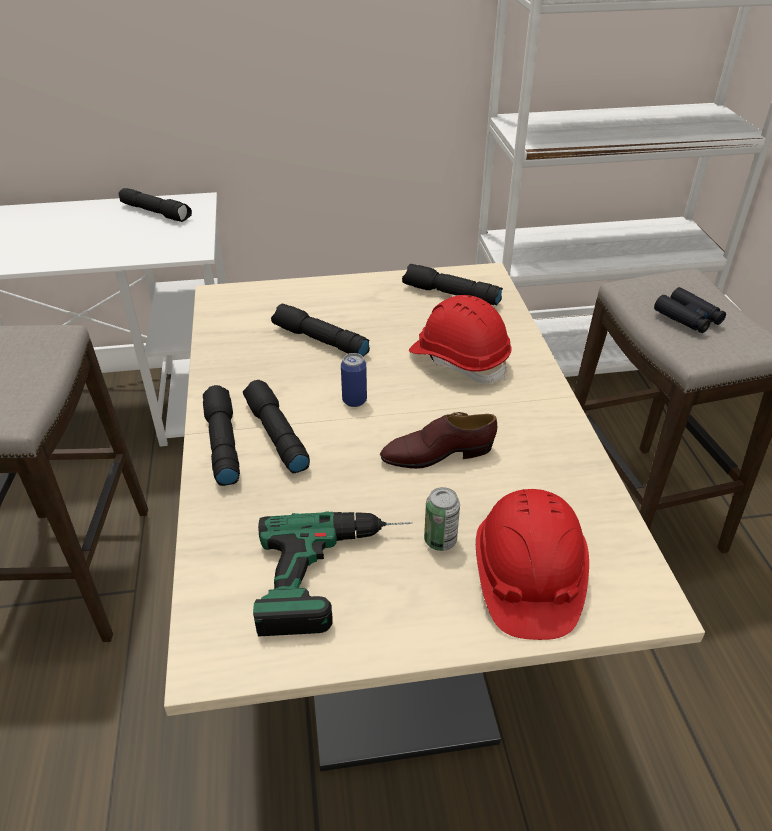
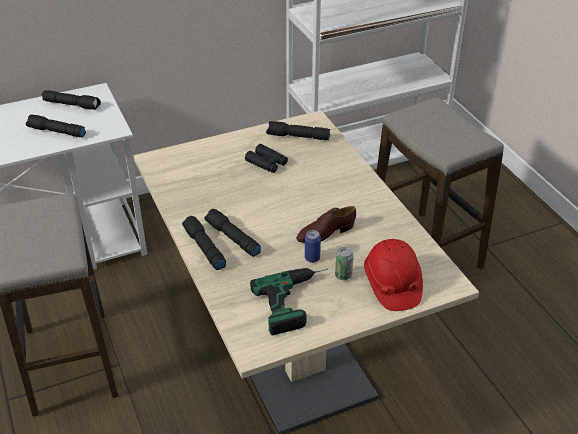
camera: 15 degrees left, 0 degrees up
black flashlight [271,304,370,356] -> black flashlight moved to [26,114,86,137]
can [341,353,367,407] -> can moved to [305,230,321,263]
red hard hat [409,295,512,384] -> none
black binoculars [654,287,726,333] -> black binoculars moved to [245,144,288,173]

